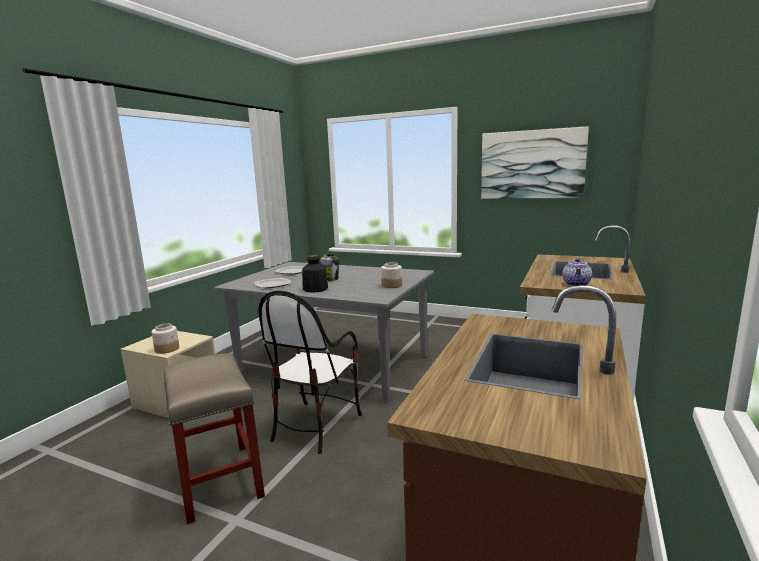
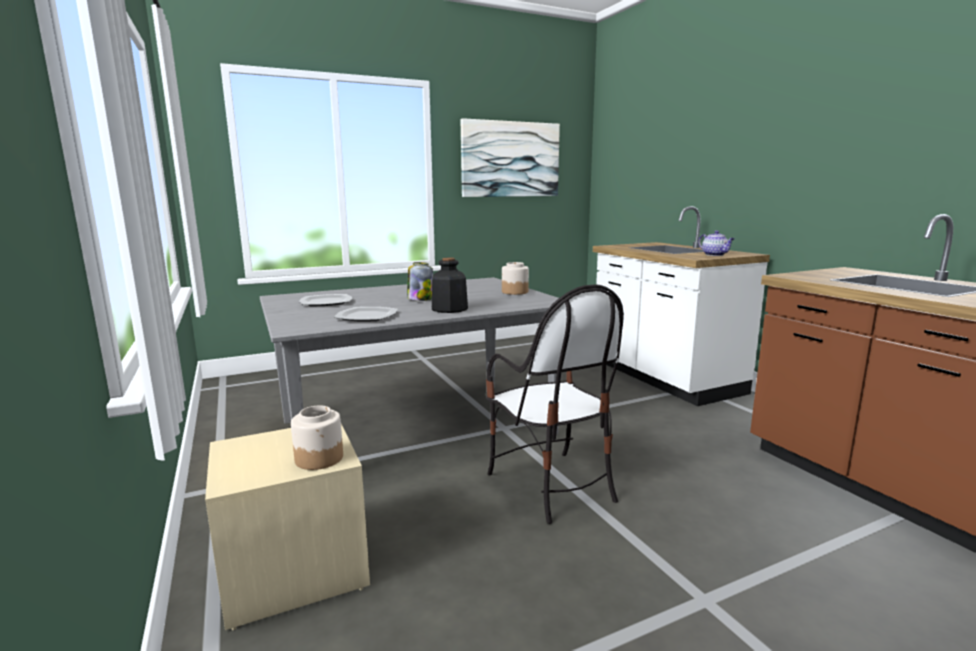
camera: 50 degrees left, 0 degrees up
beige stool [164,353,265,524] -> none

